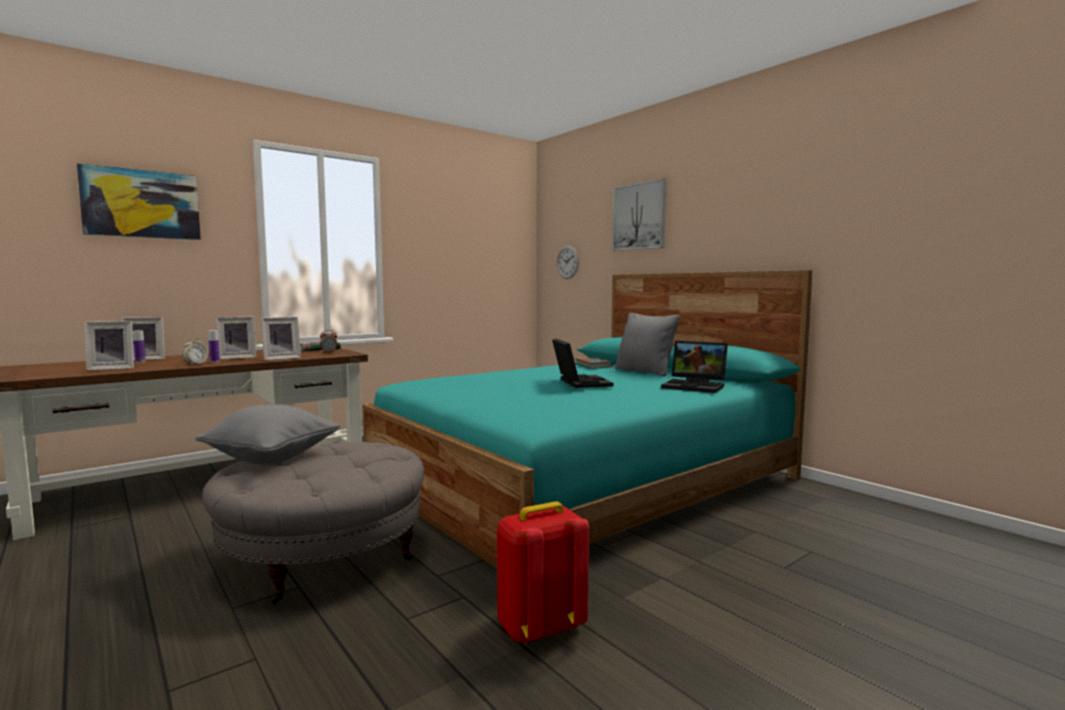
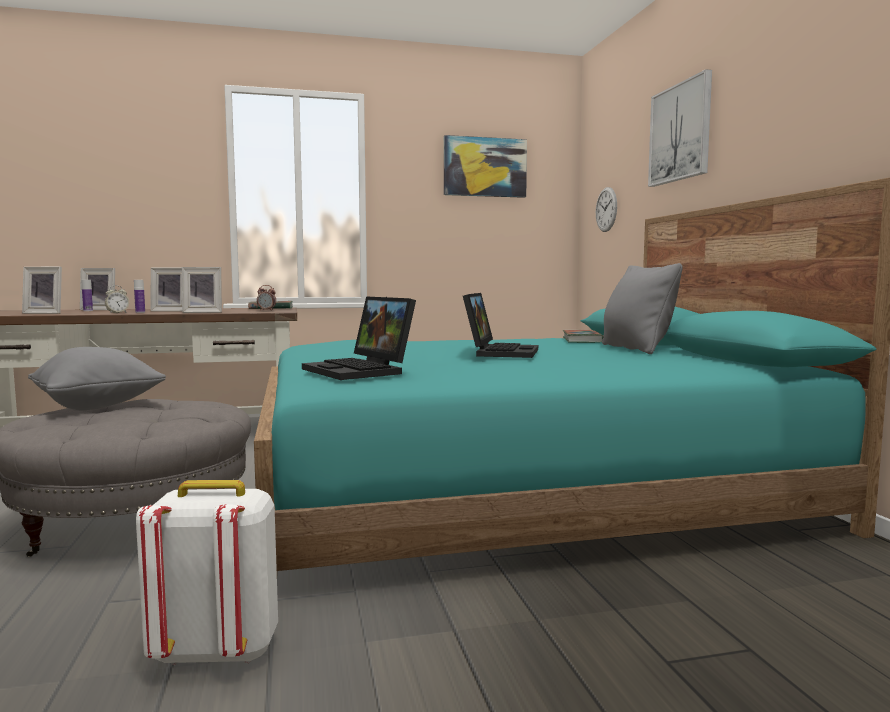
camera: 25 degrees right, 0 degrees up
picture [77,163,201,240] -> picture moved to [444,135,527,198]
red backpack [497,501,589,644] -> white backpack [136,480,278,665]
laptop [661,341,728,393] -> laptop moved to [302,296,416,380]

